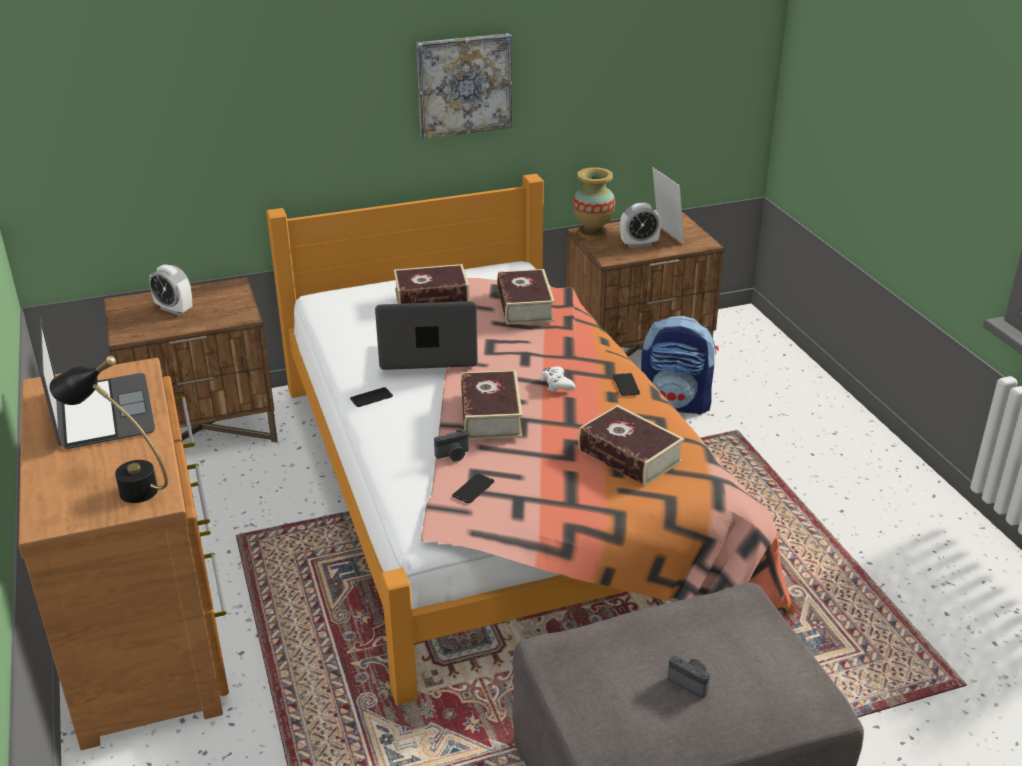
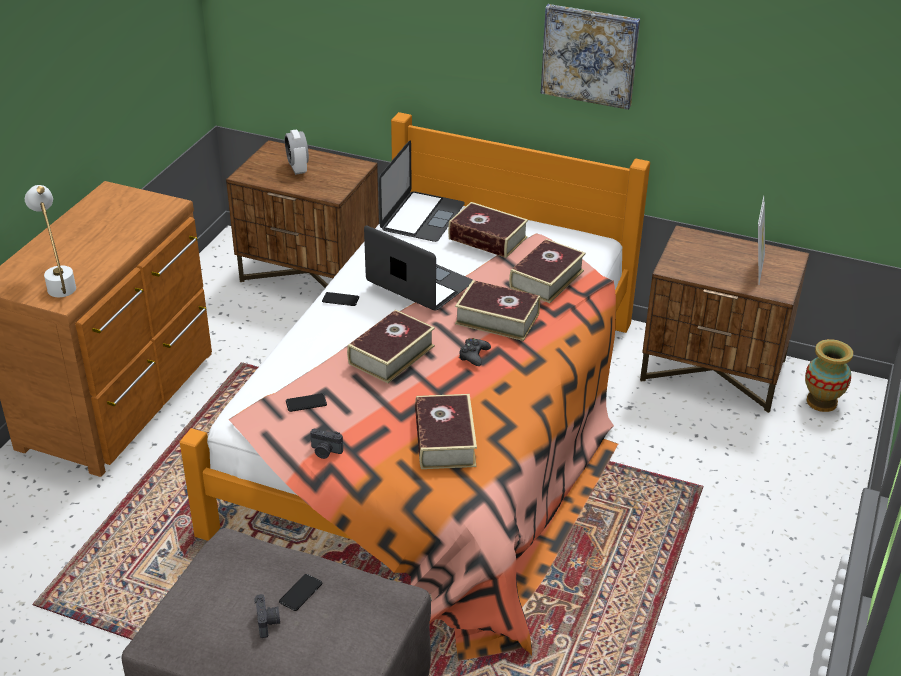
camera: 40 degrees right, 5 degrees up
laptop [38,316,155,449] -> laptop moved to [378,141,465,242]
black table lamp [49,356,168,503] -> white table lamp [25,185,76,297]
camera [434,429,469,462] -> camera moved to [310,429,343,459]
white game controller [541,367,576,392] -> black game controller [459,338,491,366]
vase [573,167,615,240] -> vase moved to [805,339,853,412]
phone [613,373,640,396] -> phone moved to [279,574,323,611]
alarm clock [620,203,661,248] -> none
backpack [641,316,719,415] -> none
none -> book [455,280,540,341]

